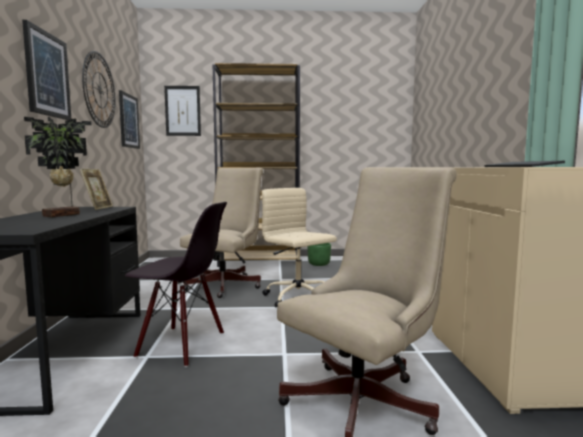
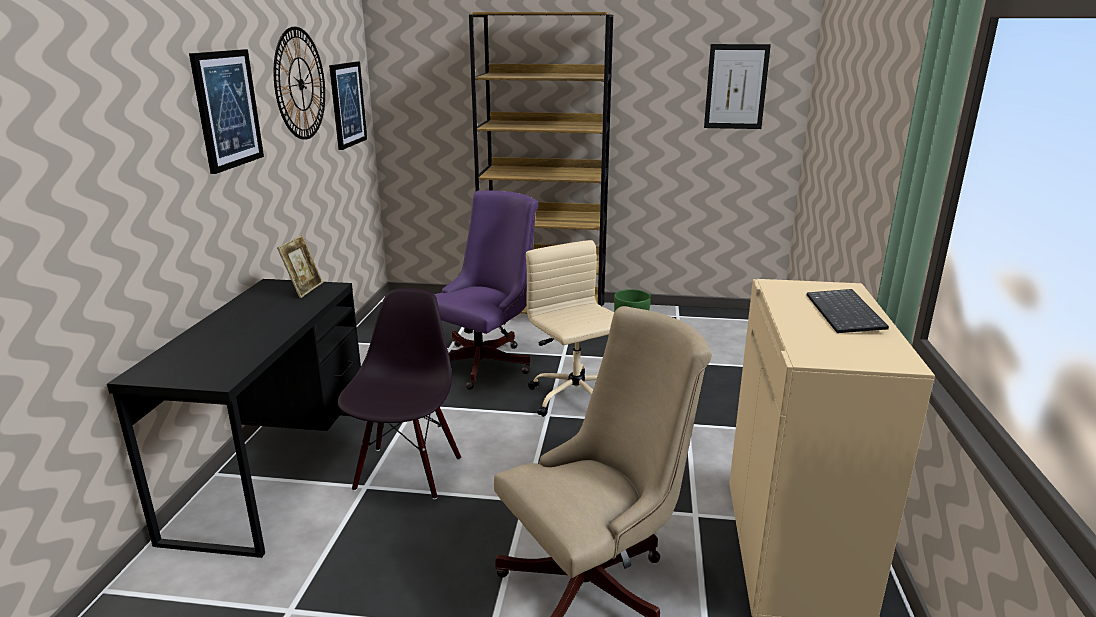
camera: 10 degrees right, 15 degrees up
potted plant [24,117,92,217] -> none
black chair [125,202,227,367] -> black chair turned 105 degrees counterclockwise [338,288,461,500]
picture [164,86,201,136] -> picture moved to [704,44,771,129]
beige office chair [180,168,263,298] -> purple office chair [434,191,539,390]

